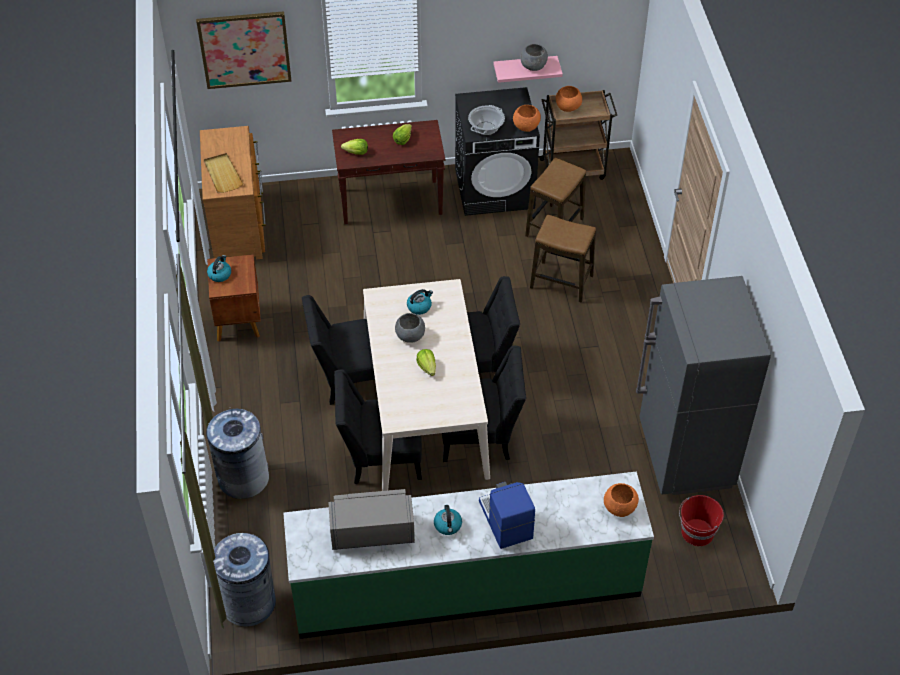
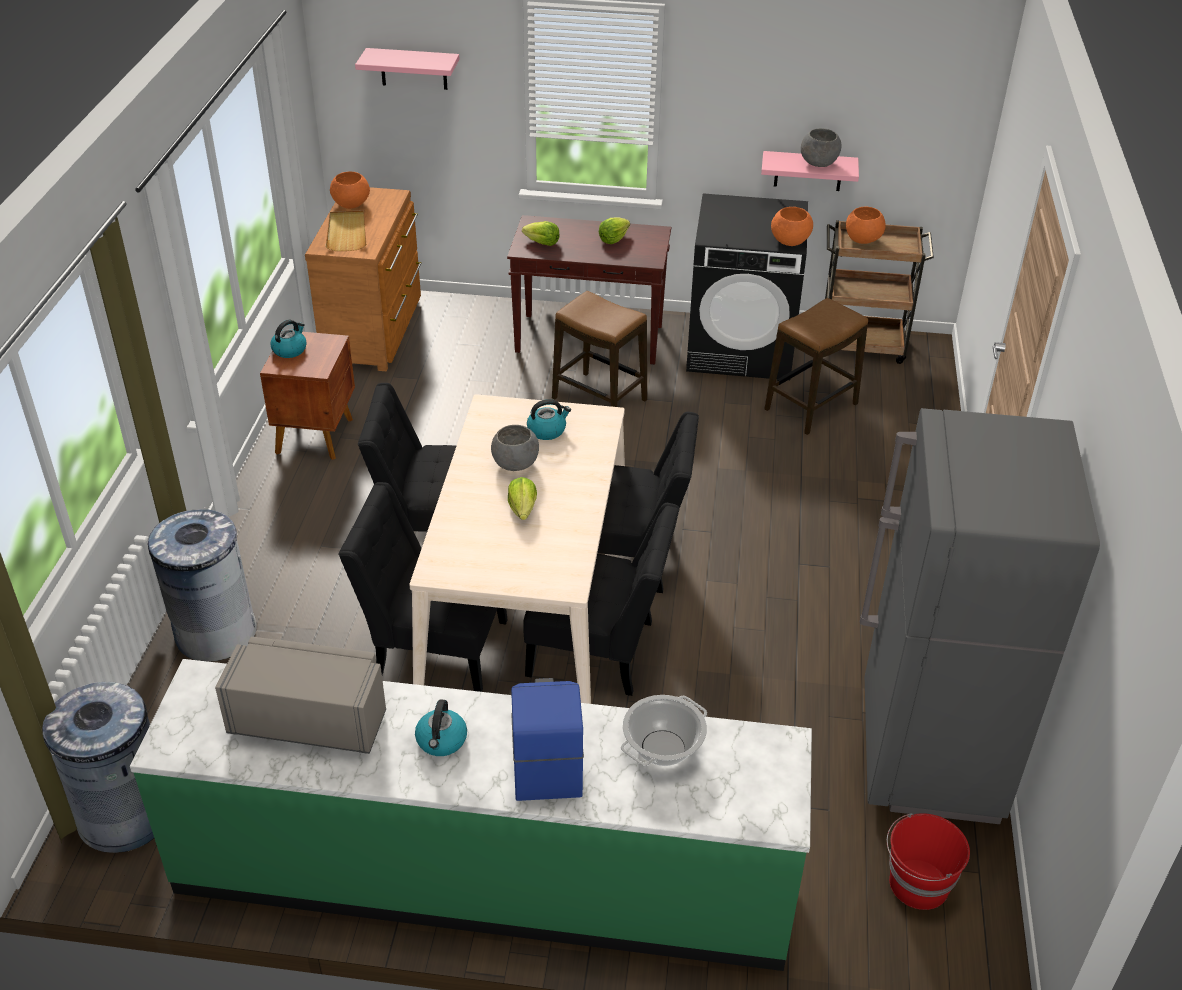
camera: 15 degrees right, 10 degrees down
picture [196,11,292,89] -> pink shelf [355,48,459,90]
cooking pot [468,105,505,135] -> cooking pot moved to [621,695,707,766]
stool [530,215,596,303] -> stool moved to [552,291,647,407]
orange bowl [604,483,639,517] -> orange bowl moved to [330,172,370,209]

